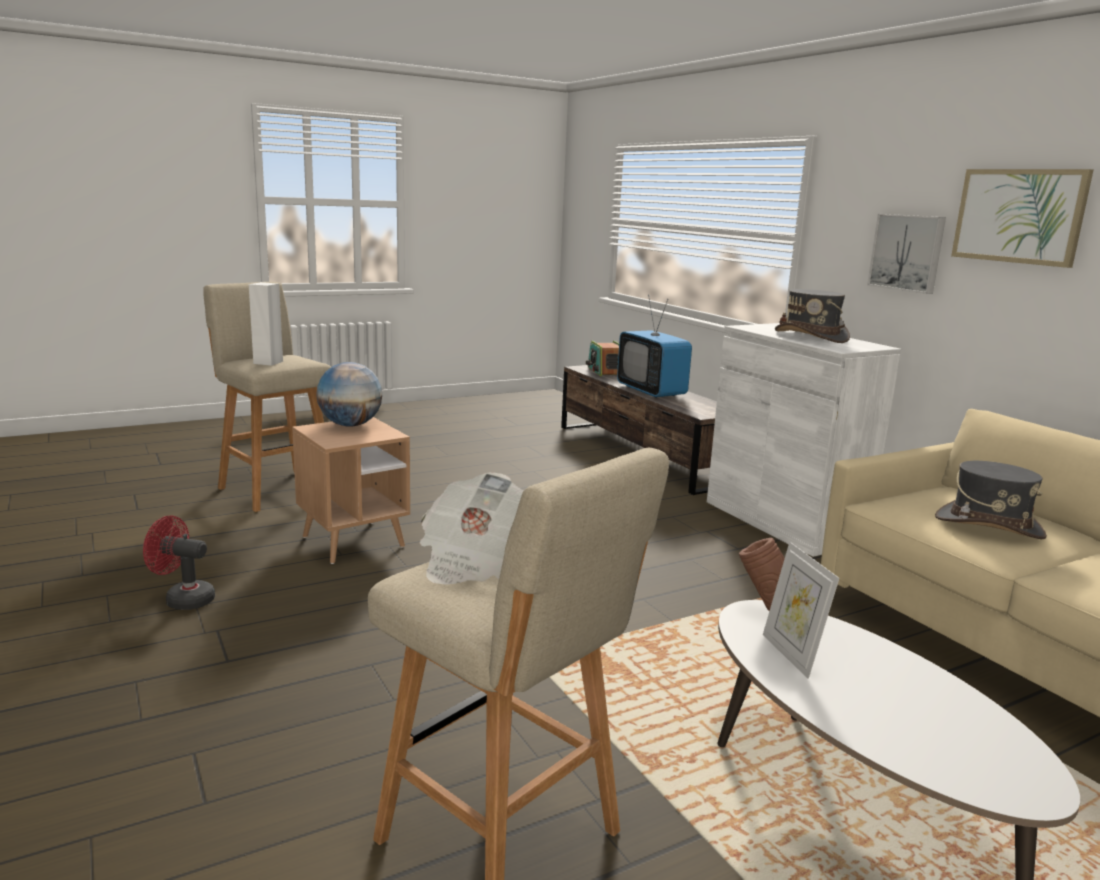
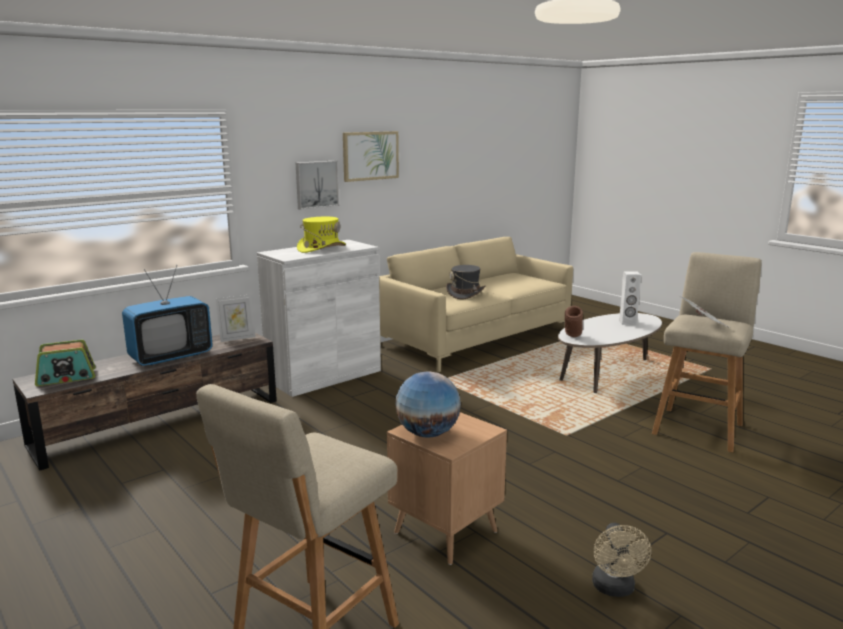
camera: 100 degrees left, 0 degrees up
red fan [143,515,215,610] -> beige fan [592,523,651,597]
white speaker [249,282,283,366] -> white speaker moved to [619,271,641,325]
picture frame [763,542,839,679] -> picture frame moved to [216,294,256,342]
grey hat [775,289,850,343] -> yellow hat [297,217,346,253]

